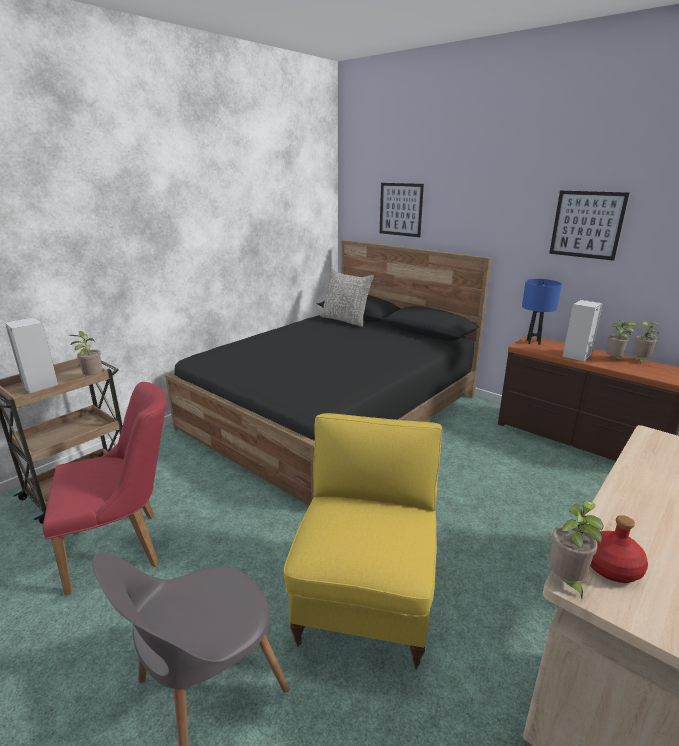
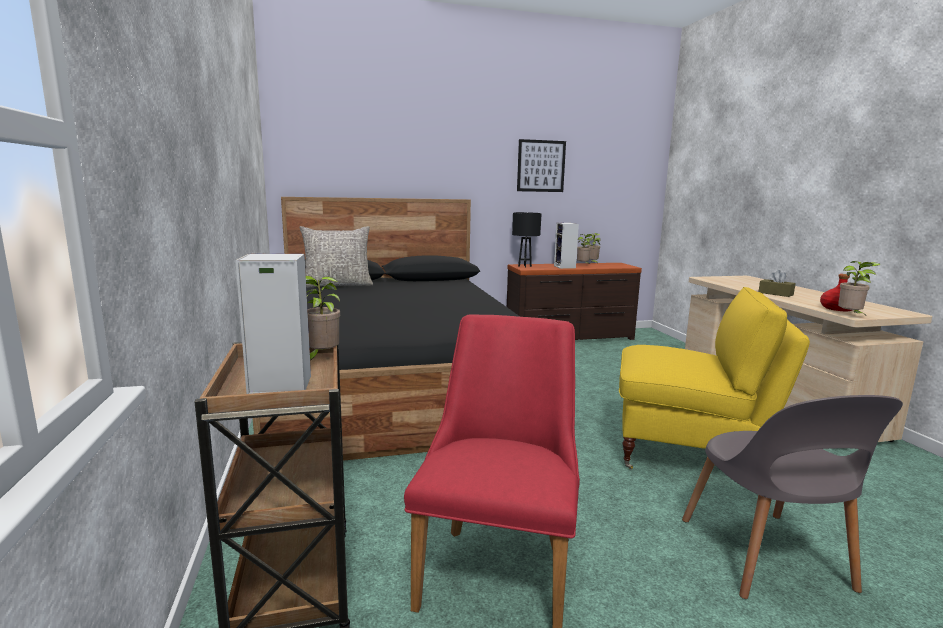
camera: 55 degrees left, 10 degrees down
yellow armchair [284,413,442,669] -> yellow armchair turned 150 degrees clockwise [619,287,810,469]
picture [380,183,424,237] -> none
blue table lamp [522,279,562,345] -> black table lamp [512,212,542,267]
none -> brown tissue box [758,270,796,297]

